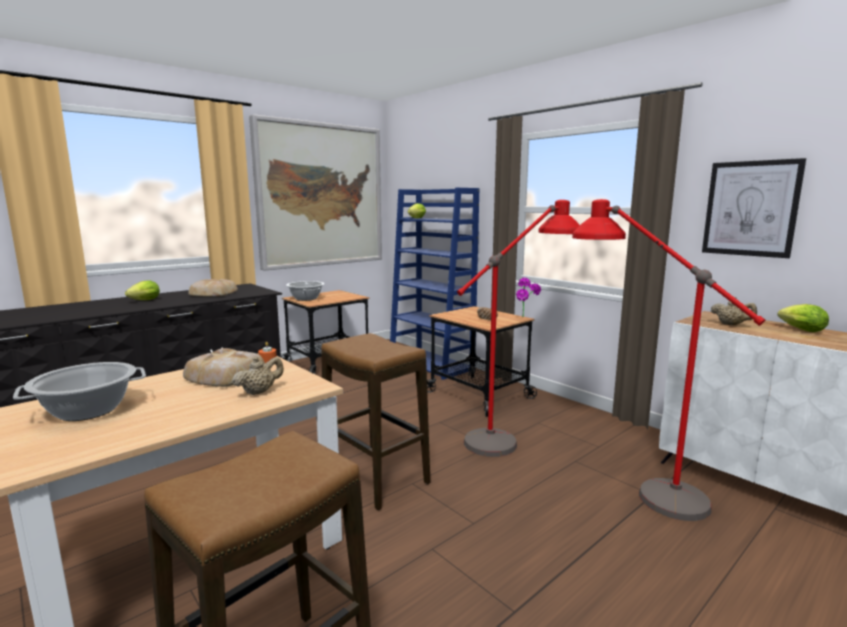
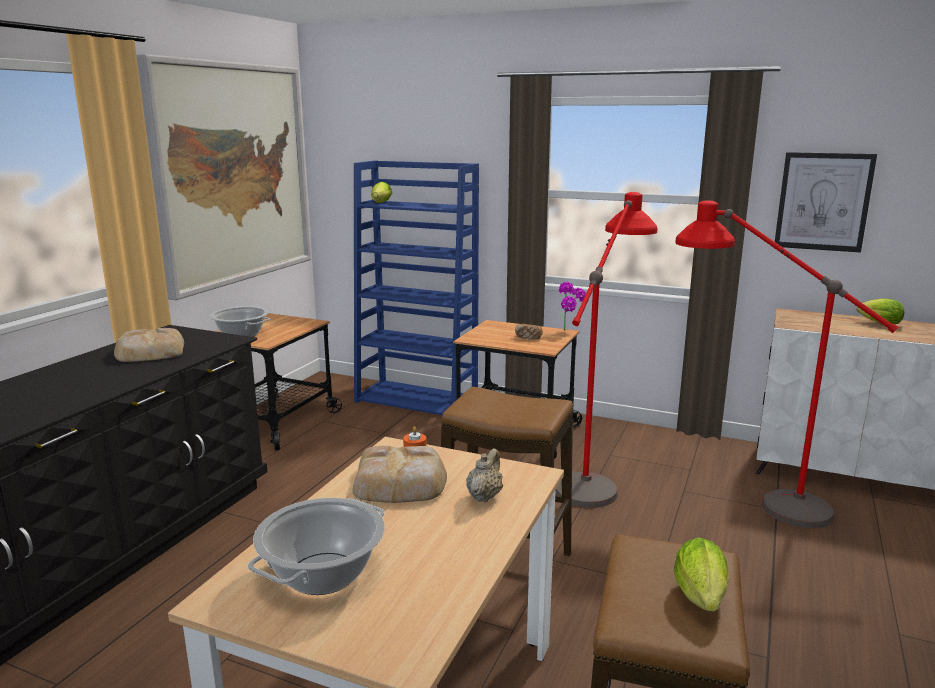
camera: 25 degrees left, 5 degrees up
lettuce [125,280,160,300] -> lettuce moved to [674,538,729,611]
beige teapot [711,297,757,325] -> none

